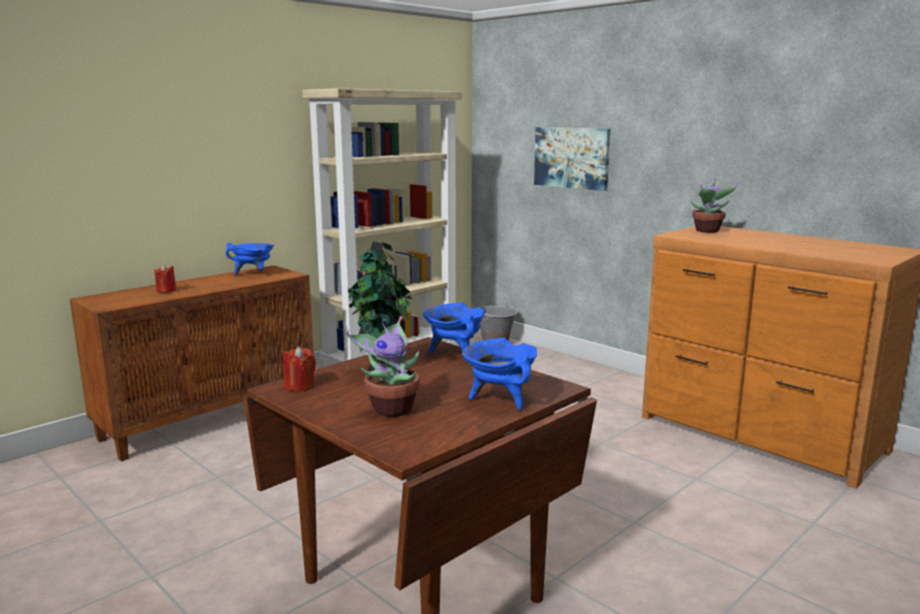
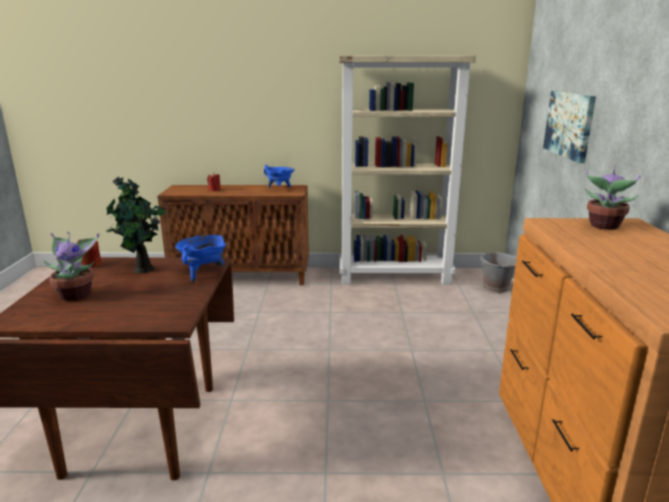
camera: 45 degrees right, 5 degrees up
blue cooking pot [462,338,537,411] -> none

